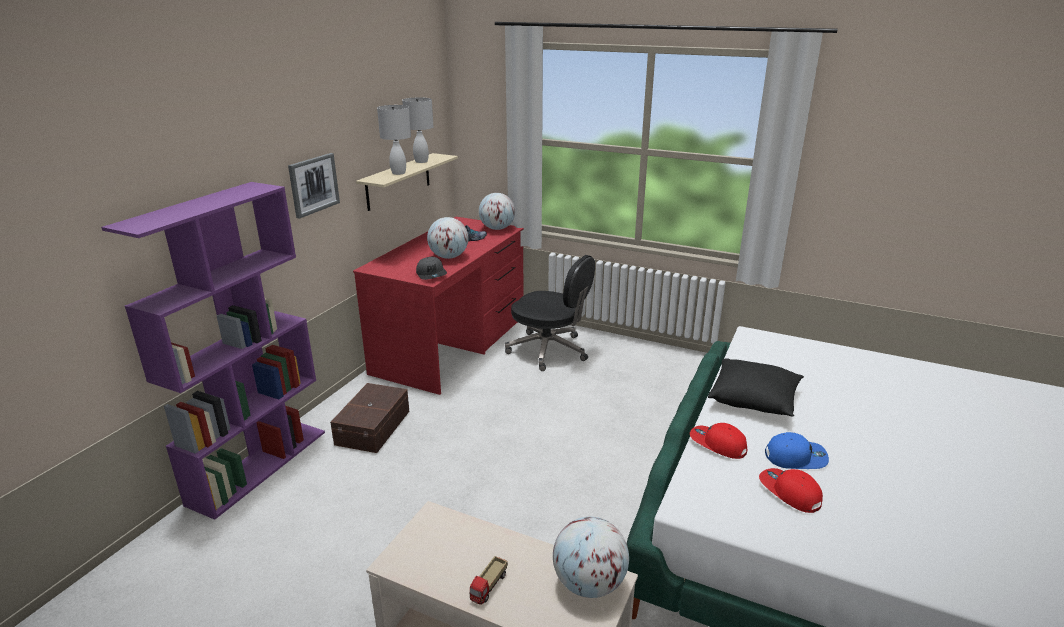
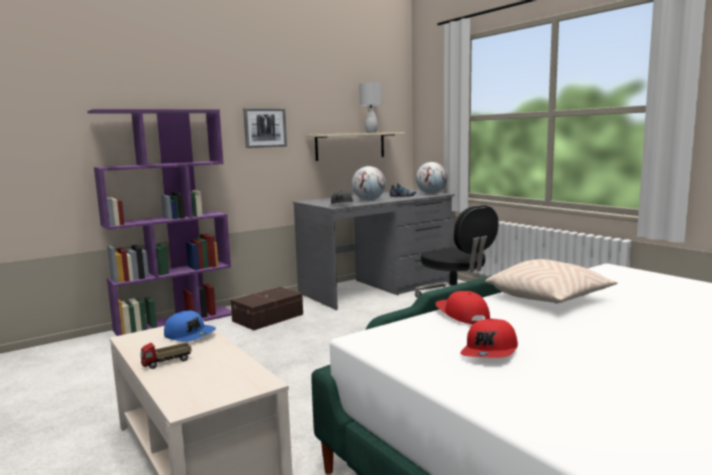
camera: 30 degrees right, 15 degrees down
red desk [353,217,524,395] -> grey desk [293,189,455,310]
white table lamp [377,105,411,175] -> none
globe [553,517,629,598] -> none
black pillow [708,358,804,417] -> beige pillow [485,259,617,304]
red cap [759,468,823,513] -> red cap turned 150 degrees counterclockwise [460,318,518,358]
blue cap [765,432,829,469] -> blue cap moved to [164,311,216,342]

